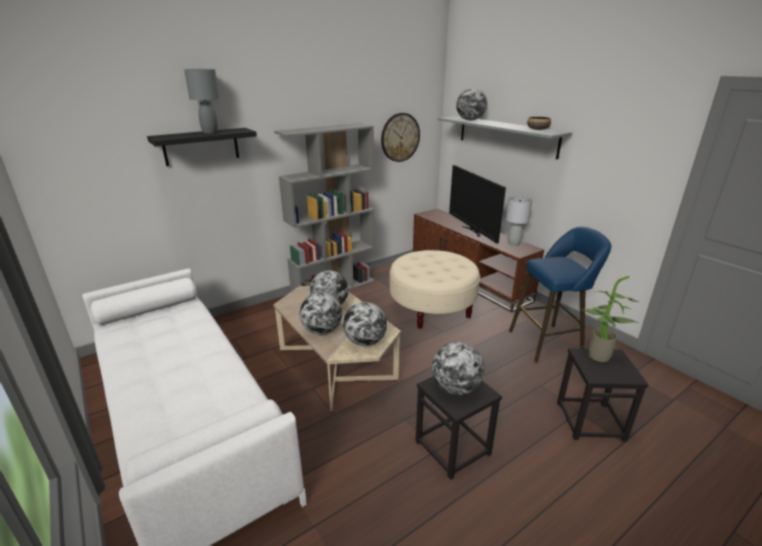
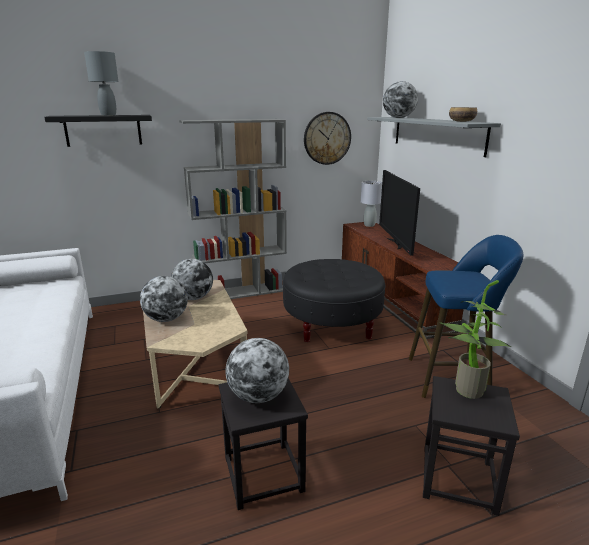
camera: 15 degrees right, 5 degrees down
globe [343,302,387,346] -> none
beige ottoman [390,250,480,329] -> black ottoman [283,259,386,342]
grey table lamp [506,196,532,246] -> grey table lamp moved to [361,181,382,227]

